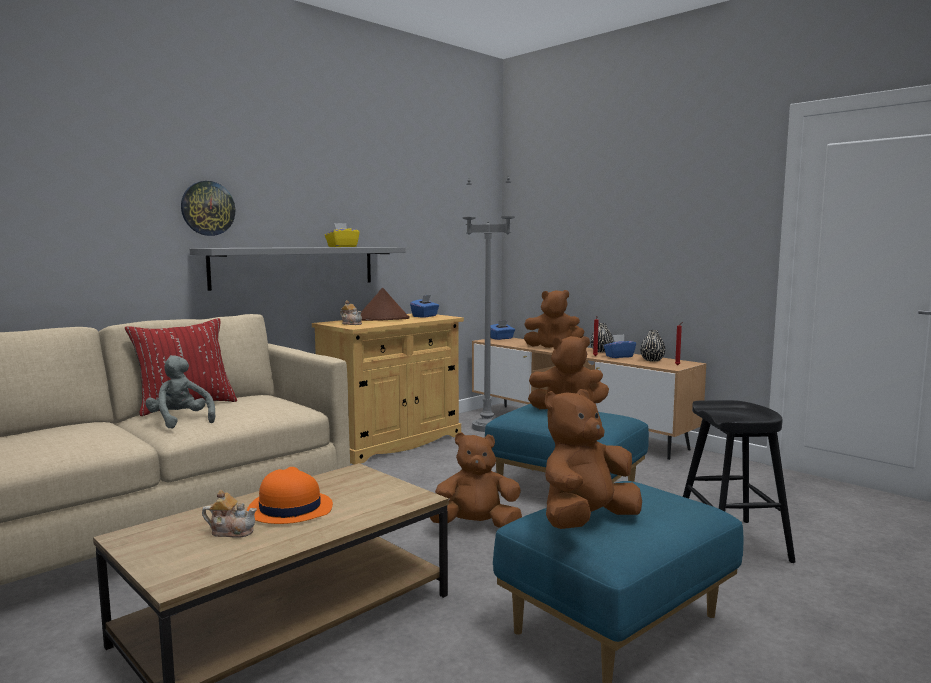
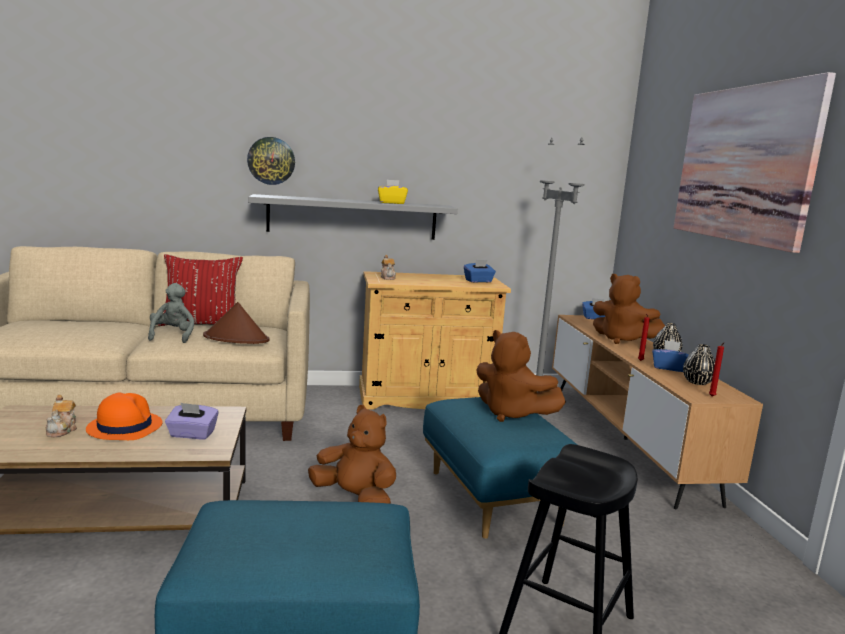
camera: 35 degrees right, 5 degrees up
teapot [202,490,257,538] -> teapot turned 45 degrees clockwise [46,395,77,437]
brown hat [361,288,410,321] -> brown hat moved to [203,302,270,344]
brown plush toy [545,389,642,529] -> none
none -> purple tissue box [165,403,219,439]
none -> picture [674,72,836,253]

